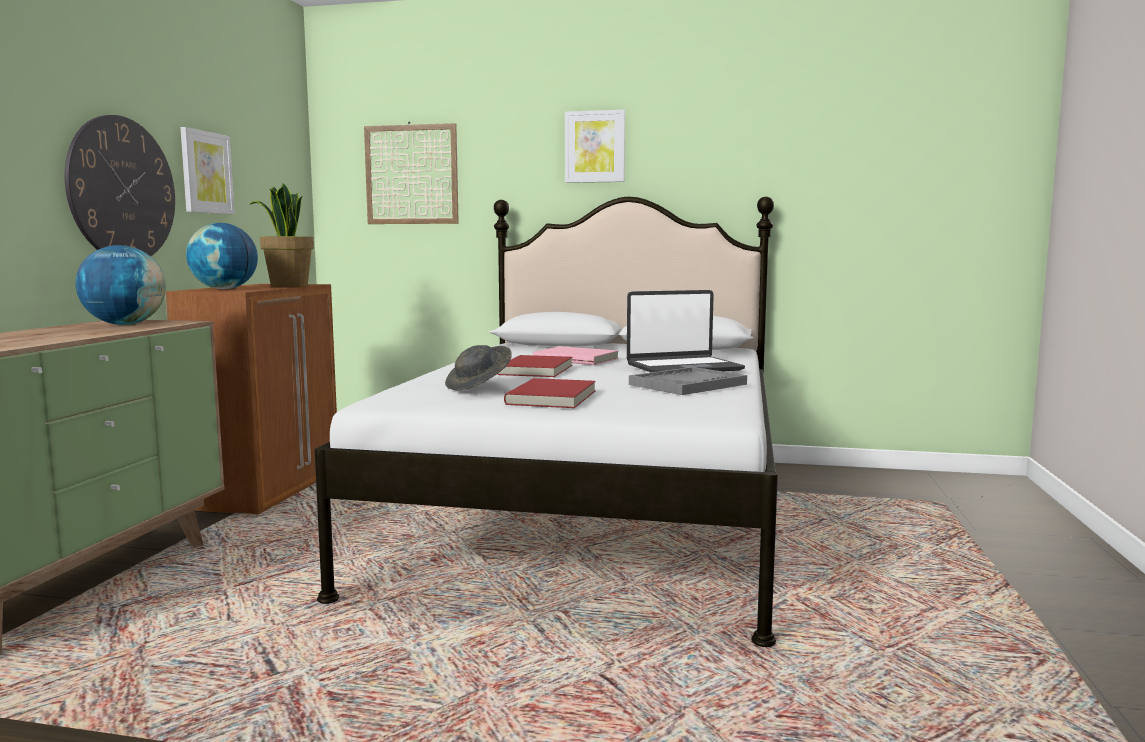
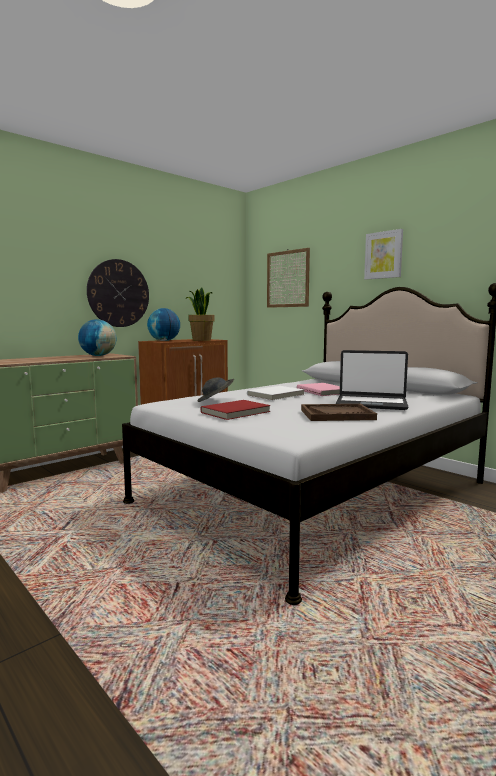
camera: 35 degrees right, 0 degrees up
picture [180,127,235,214] -> none
red book [497,355,573,377] -> white book [247,386,305,401]
grey tray [629,367,747,395] -> brown tray [301,404,377,421]

